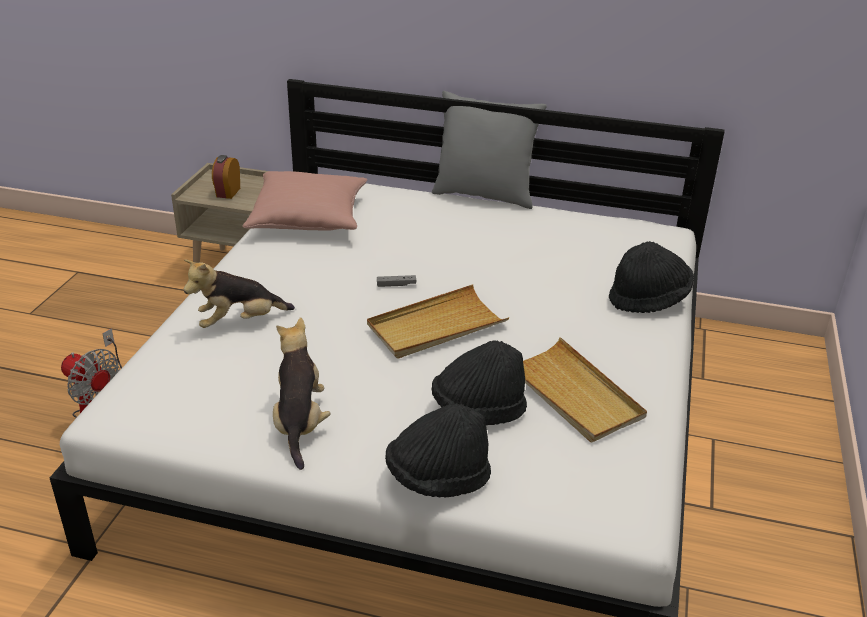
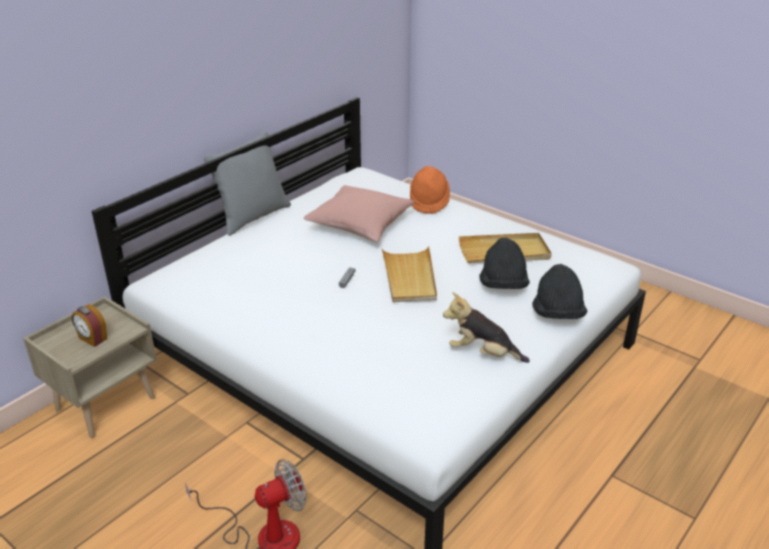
camera: 65 degrees left, 0 degrees up
plush toy [184,260,295,328] -> none
pink pillow [242,171,367,231] -> pink pillow moved to [303,185,414,242]
black hat [609,241,694,313] -> orange hat [410,166,450,214]

